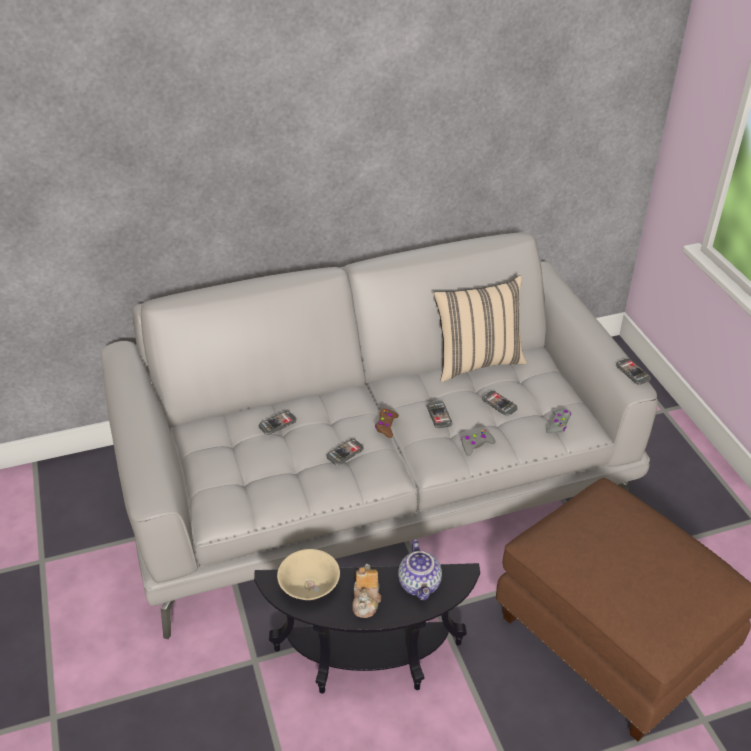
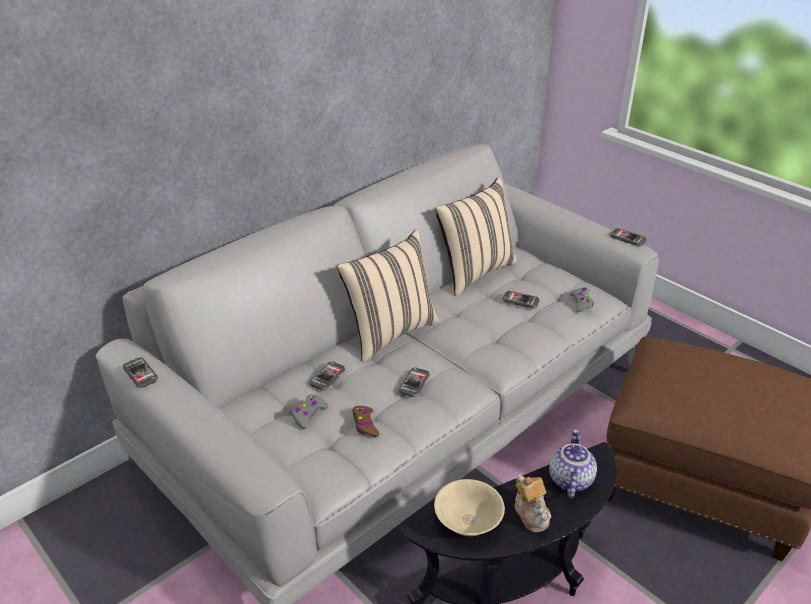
camera: 25 degrees left, 5 degrees down
brown game controller [375,409,399,438] -> brown game controller moved to [352,406,379,437]
teapot [398,539,442,600] -> teapot turned 135 degrees counterclockwise [549,429,597,498]
phone [427,401,453,428] -> phone moved to [123,358,158,388]
grey game controller [461,428,496,456] -> grey game controller moved to [291,394,328,429]
none -> beige pillow [337,230,439,362]

